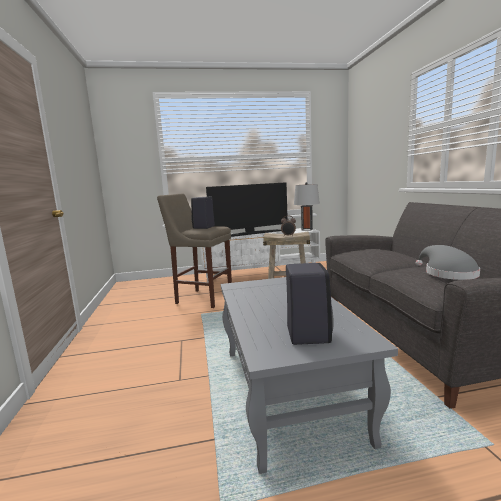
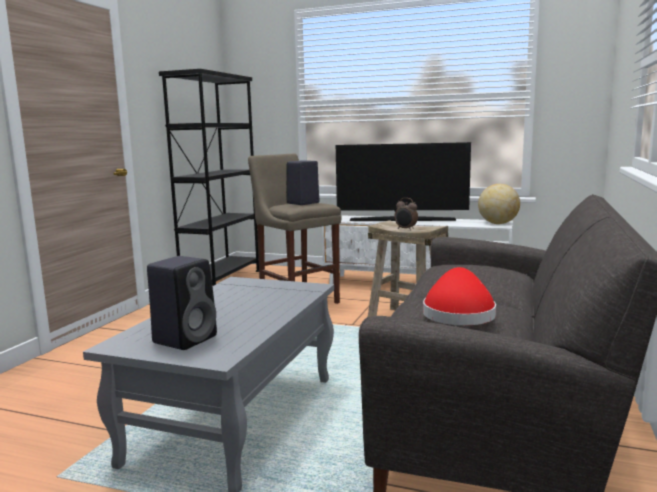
camera: 30 degrees right, 0 degrees up
grey table lamp [294,182,320,231] -> globe [478,184,520,224]
grey hat [416,245,480,280] -> red hat [423,267,496,325]
none -> black bookcase [159,69,259,286]

